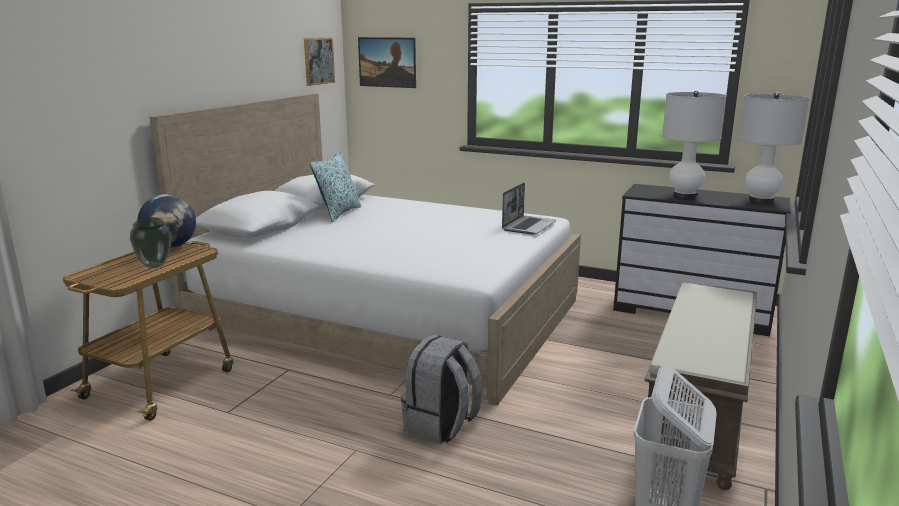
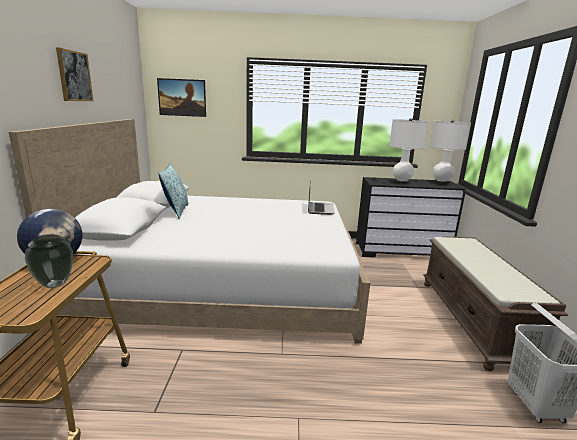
camera: 25 degrees left, 0 degrees up
picture [304,38,335,86] -> picture moved to [56,47,93,101]
grey backpack [401,335,482,444] -> none

